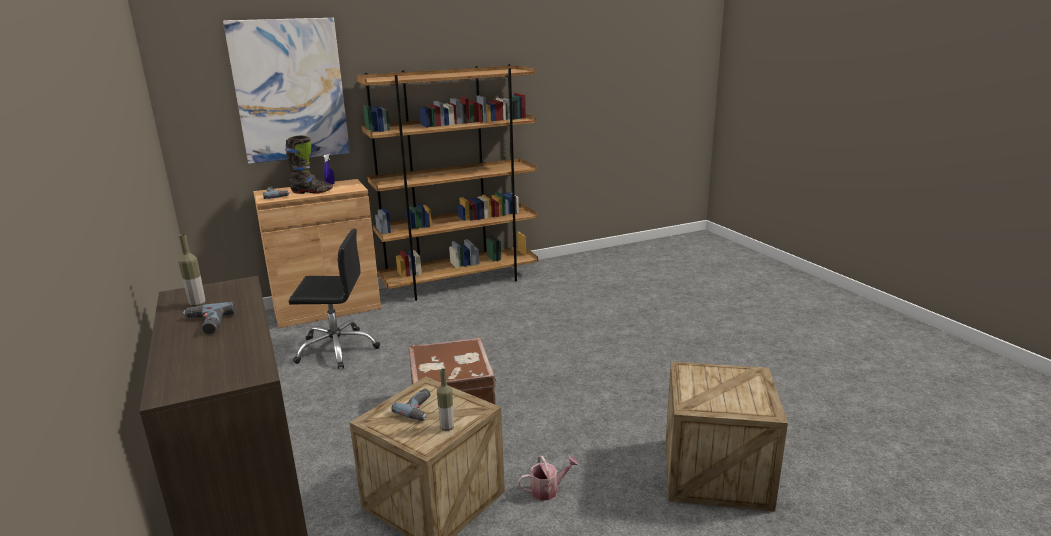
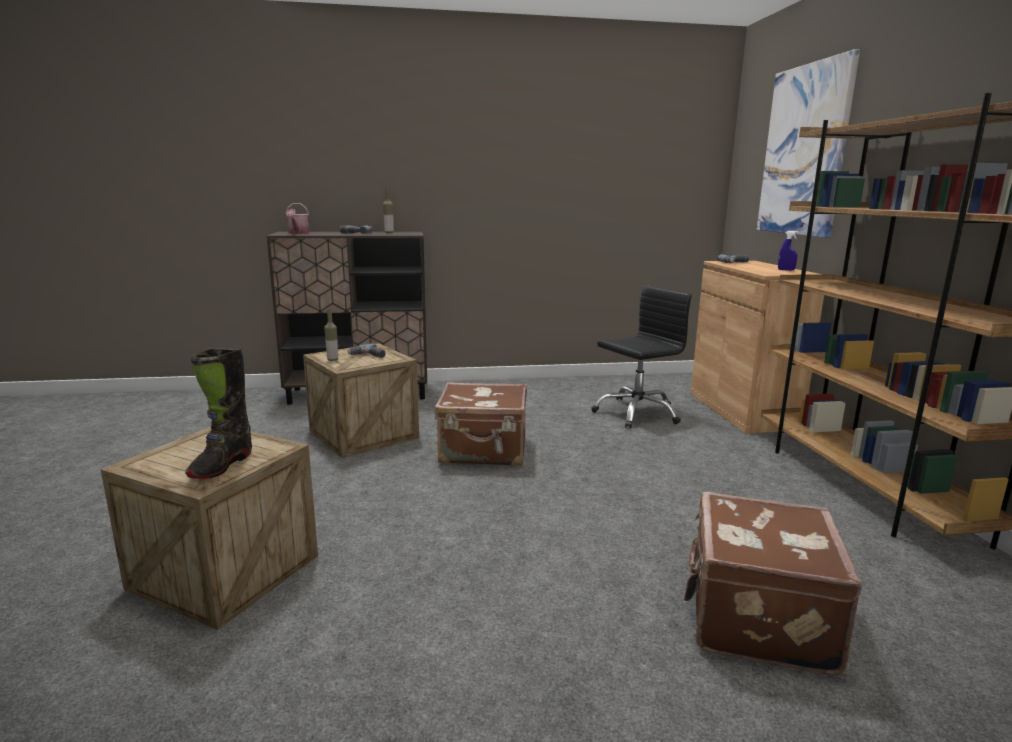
camera: 105 degrees right, 5 degrees down
black boot [285,135,333,194] -> black boot moved to [185,348,252,479]
black office chair [289,229,380,369] -> black office chair turned 135 degrees counterclockwise [591,285,692,428]
watering can [518,456,579,501] -> watering can moved to [286,203,309,234]
none -> brown suitcase [684,492,862,676]

